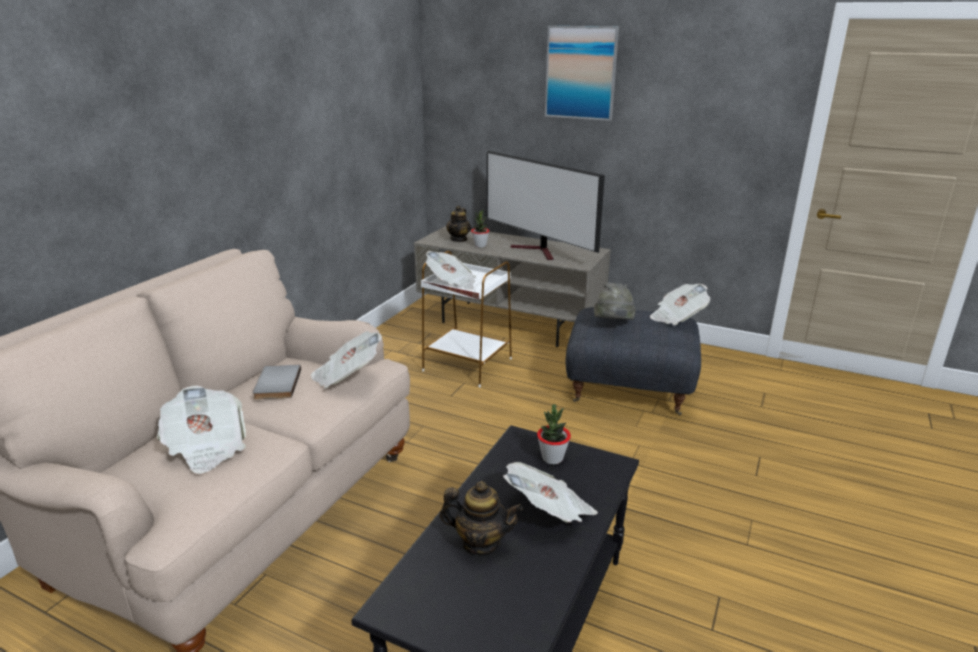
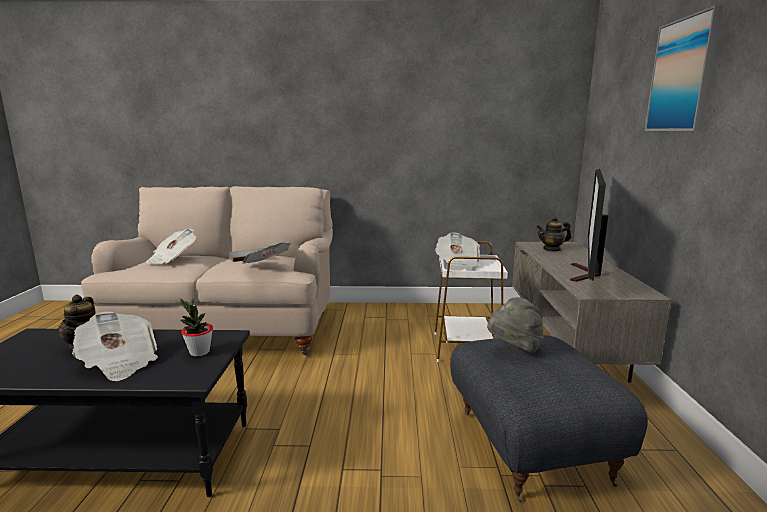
camera: 65 degrees right, 10 degrees down
potted plant [471,209,489,248] -> none
newspaper [650,284,710,325] -> none

